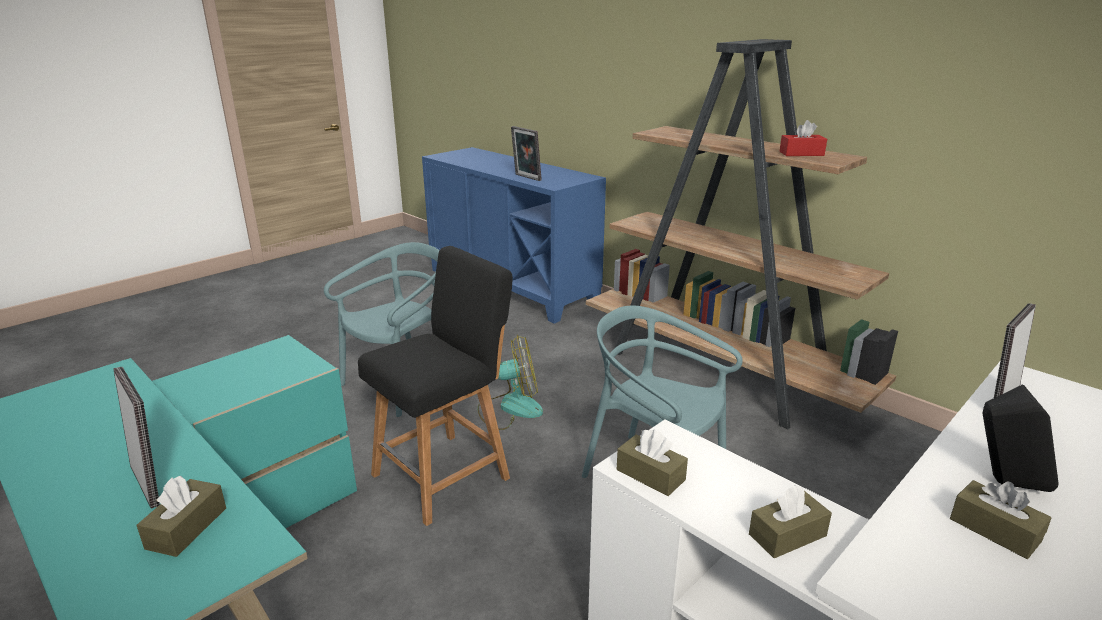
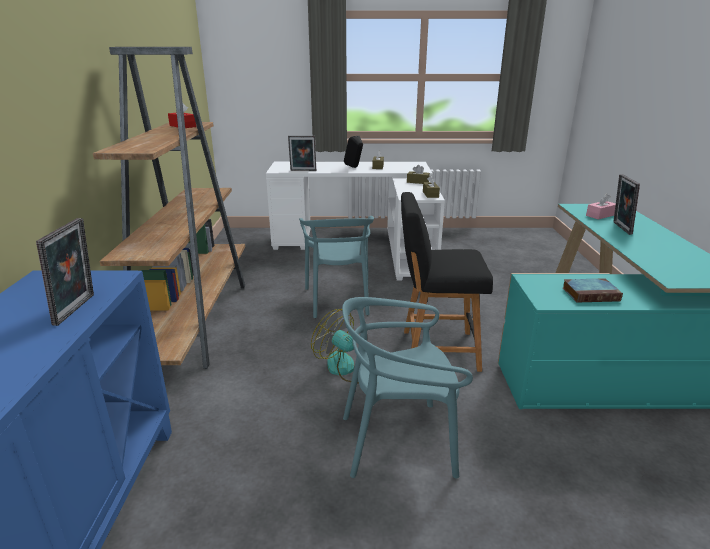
camera: 135 degrees left, 0 degrees up
brown tissue box [137,476,226,557] -> pink tissue box [586,193,616,220]
none -> book [563,278,623,302]

